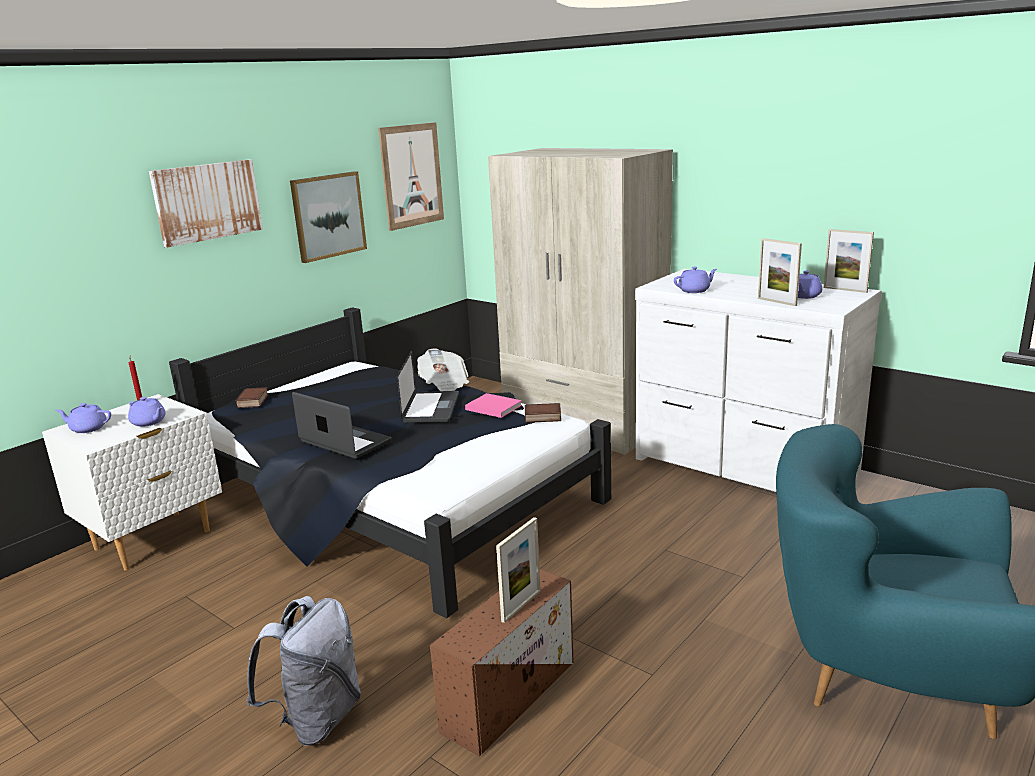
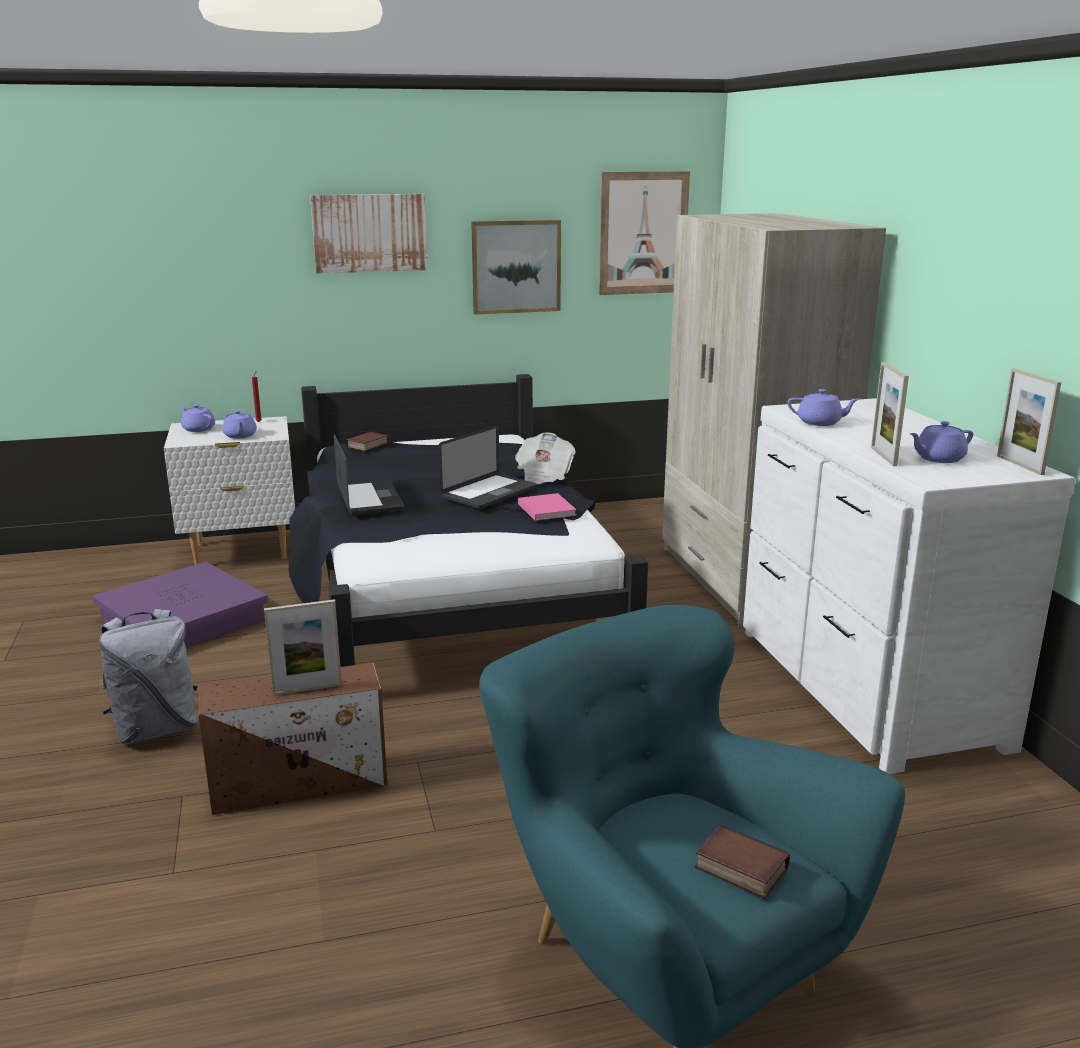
camera: 35 degrees right, 0 degrees up
book [525,403,561,423] -> book moved to [695,825,790,899]
none -> purple storage box [92,562,268,648]

